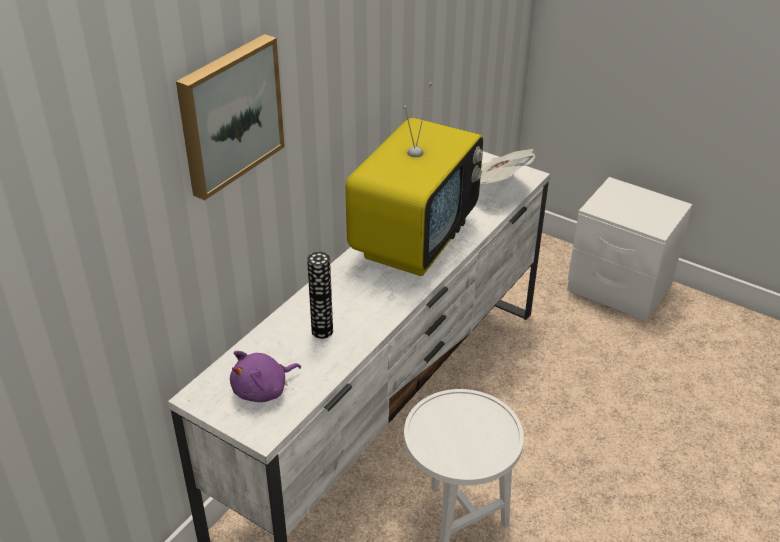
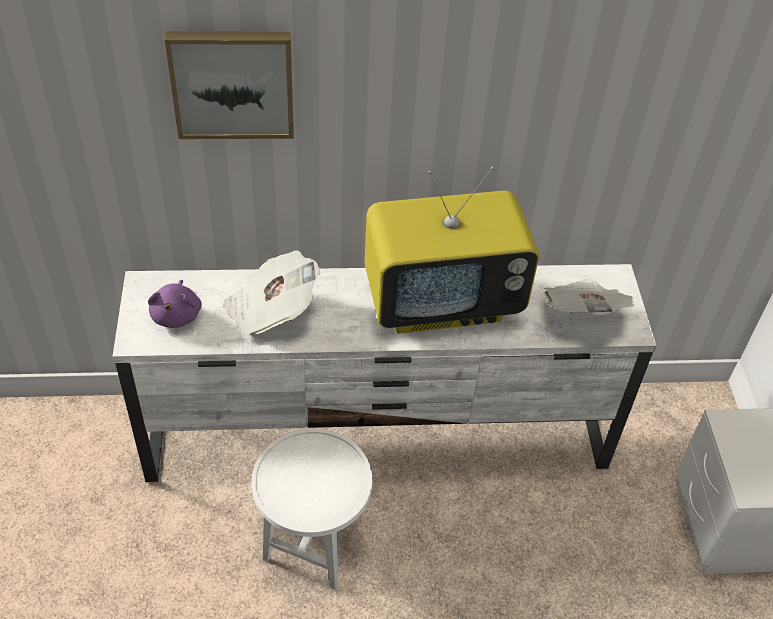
camera: 50 degrees right, 10 degrees up
purple plush toy [230,351,301,402] -> purple plush toy turned 105 degrees counterclockwise [148,280,202,328]
vase [307,252,333,339] -> newspaper [223,250,320,337]

